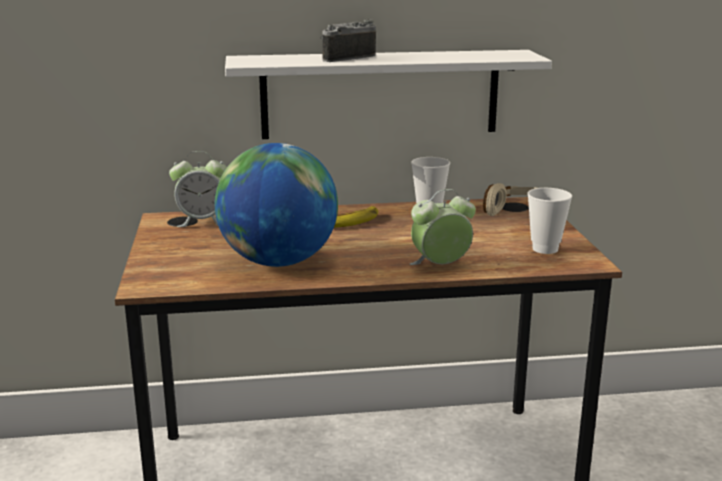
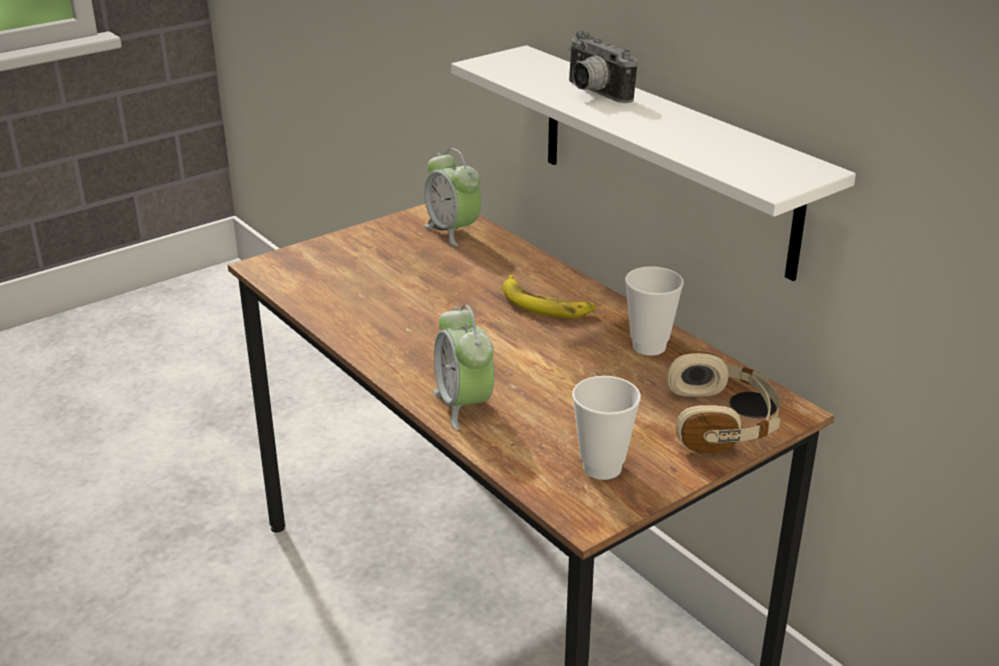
camera: 60 degrees right, 10 degrees up
globe [215,143,338,267] -> none
camera [320,19,376,62] -> camera turned 150 degrees counterclockwise [569,31,638,103]
alarm clock [410,189,476,265] -> alarm clock turned 150 degrees counterclockwise [433,305,495,430]

